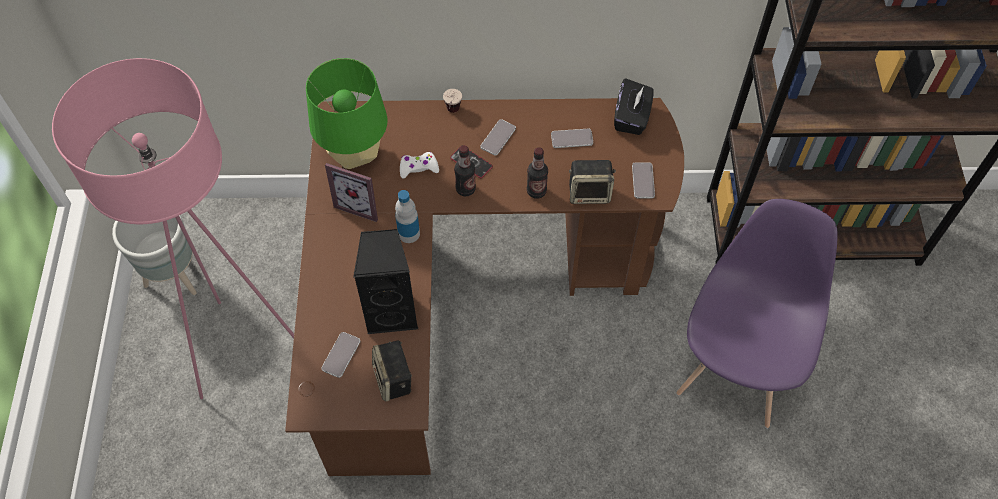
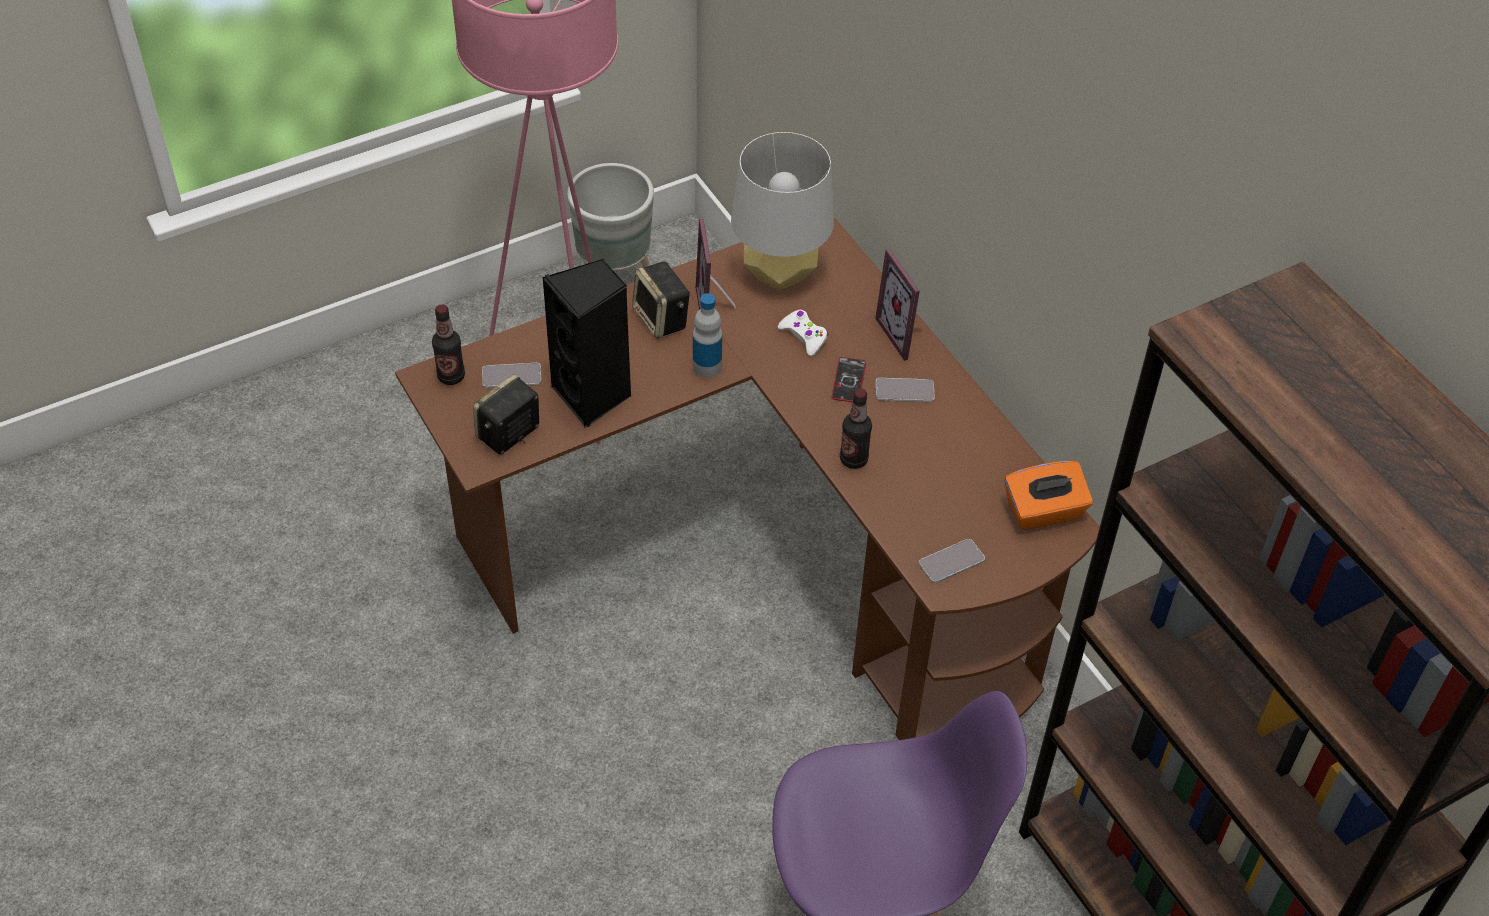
camera: 60 degrees right, 10 degrees down
green table lamp [306,58,388,169] -> grey table lamp [731,132,834,291]
cup [443,89,462,113] -> picture frame [875,249,921,361]
bottle [454,145,476,196] -> bottle moved to [432,305,465,385]
phone [551,129,593,148] -> none
speaker [569,160,616,204] -> speaker moved to [632,261,690,339]
black tissue box [614,78,654,135] -> orange tissue box [1004,461,1093,530]

